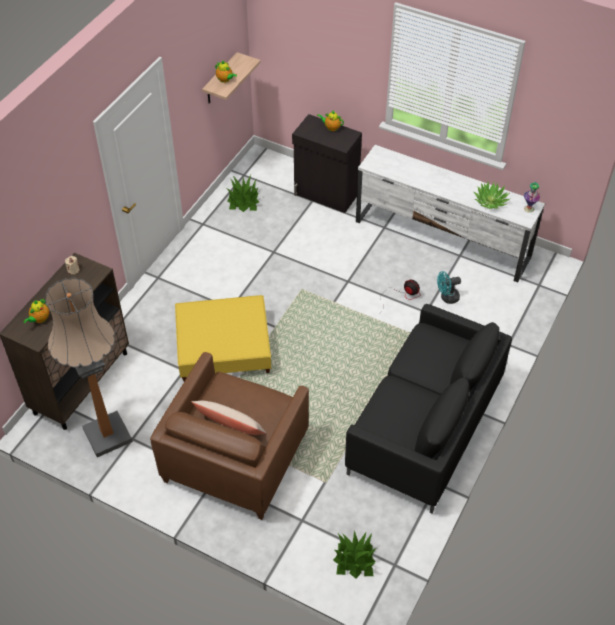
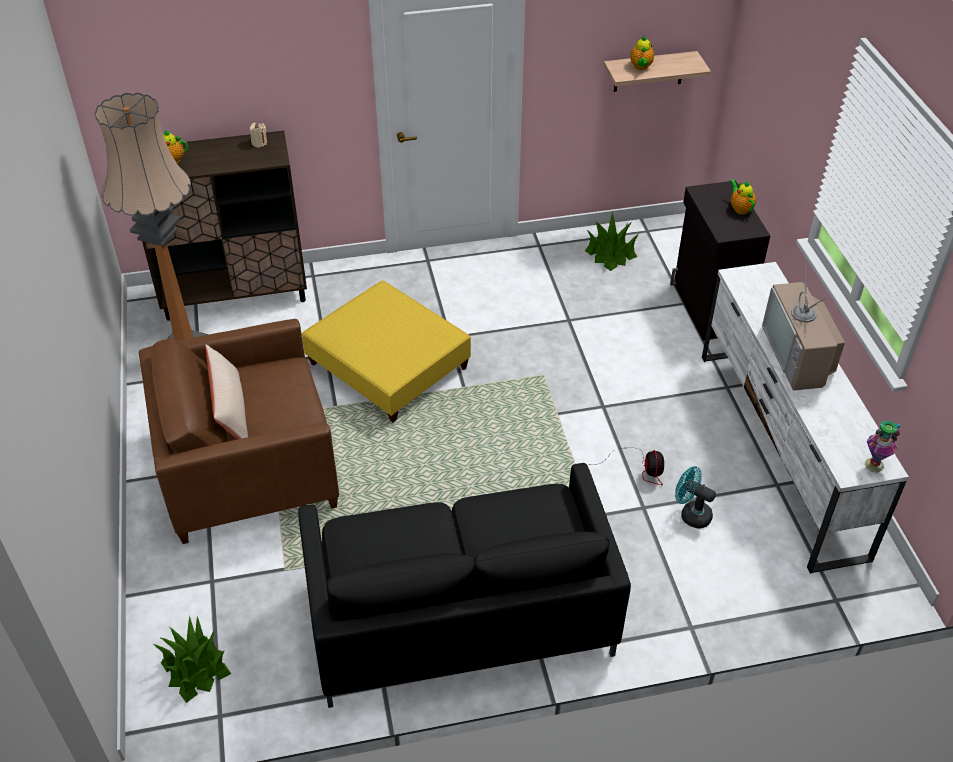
camera: 50 degrees right, 5 degrees down
potted plant [474,182,510,209] -> none
none -> television [762,257,845,391]

